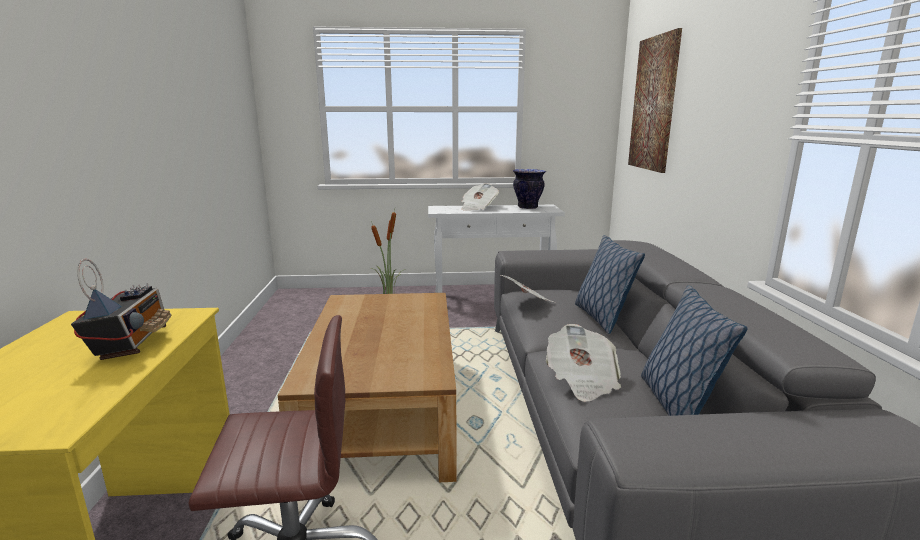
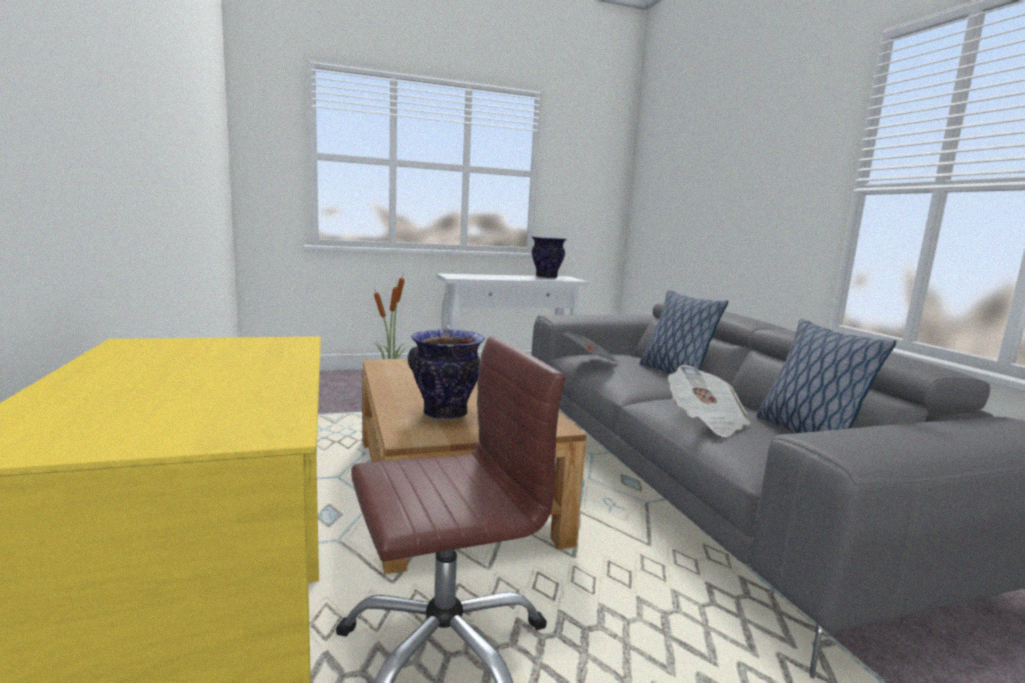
camera: 15 degrees left, 5 degrees down
radio [71,259,172,360] -> none
newspaper [461,183,499,211] -> none
picture [628,28,682,173] -> none
none -> vase [408,329,485,420]

